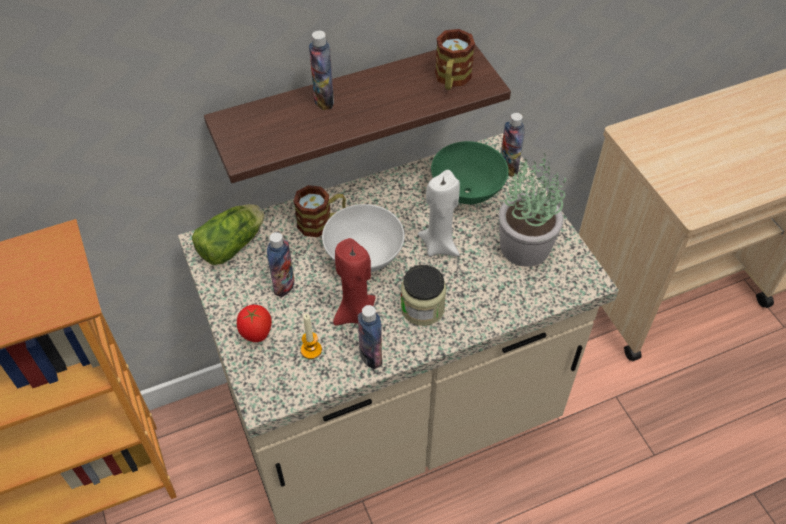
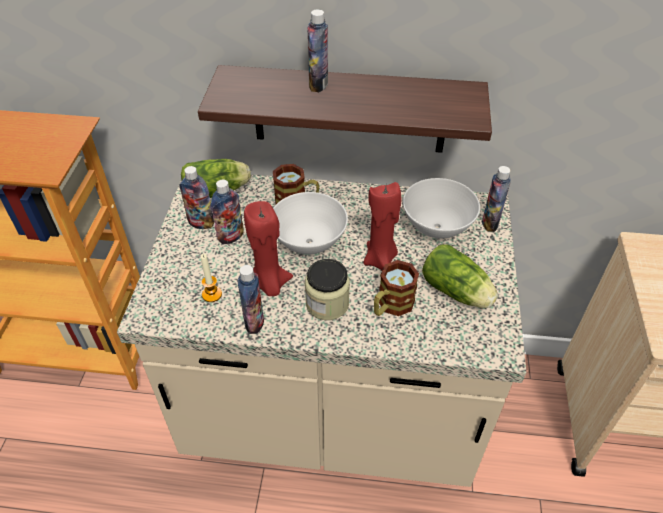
camera: 30 degrees right, 5 degrees down
tomato [237,305,272,342] -> none
white candle [418,170,460,257] -> red candle [364,182,401,270]
green bowl [431,141,509,204] -> white bowl [403,178,480,239]
mug [435,29,475,90] -> mug moved to [374,260,419,316]
potted plant [499,153,566,267] -> lettuce [422,244,498,308]
none -> bottle [179,166,214,229]

